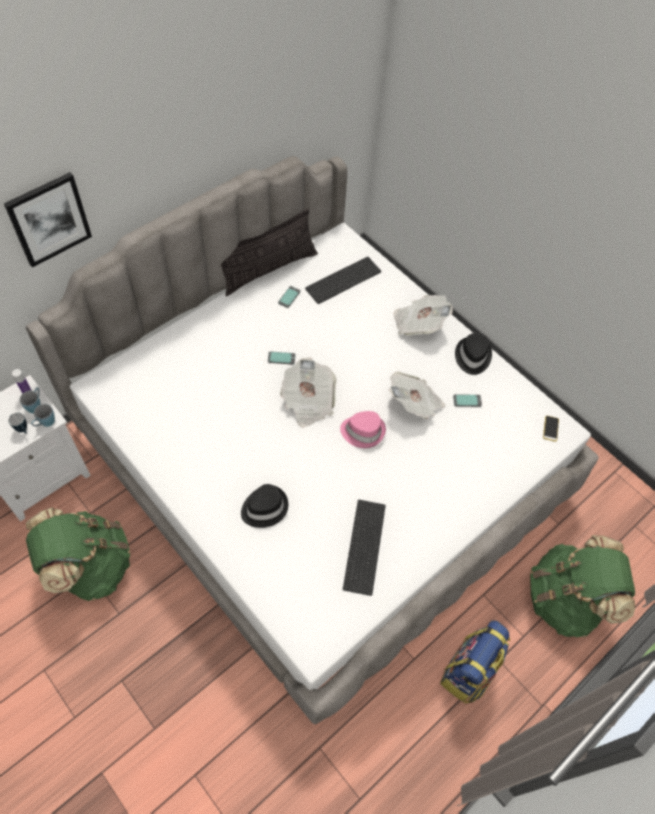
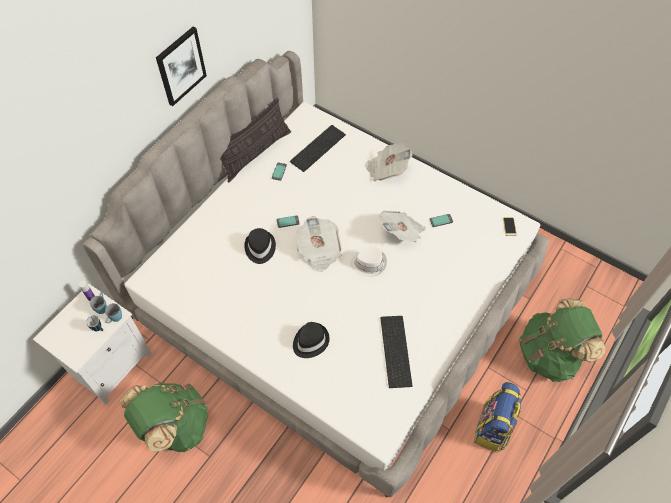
camera: 10 degrees left, 0 degrees up
picture [4,172,92,268] -> picture moved to [156,27,207,106]
pink hat [340,411,386,448] -> white hat [350,246,387,277]
black hat [455,333,492,375] -> black hat moved to [244,228,276,264]

